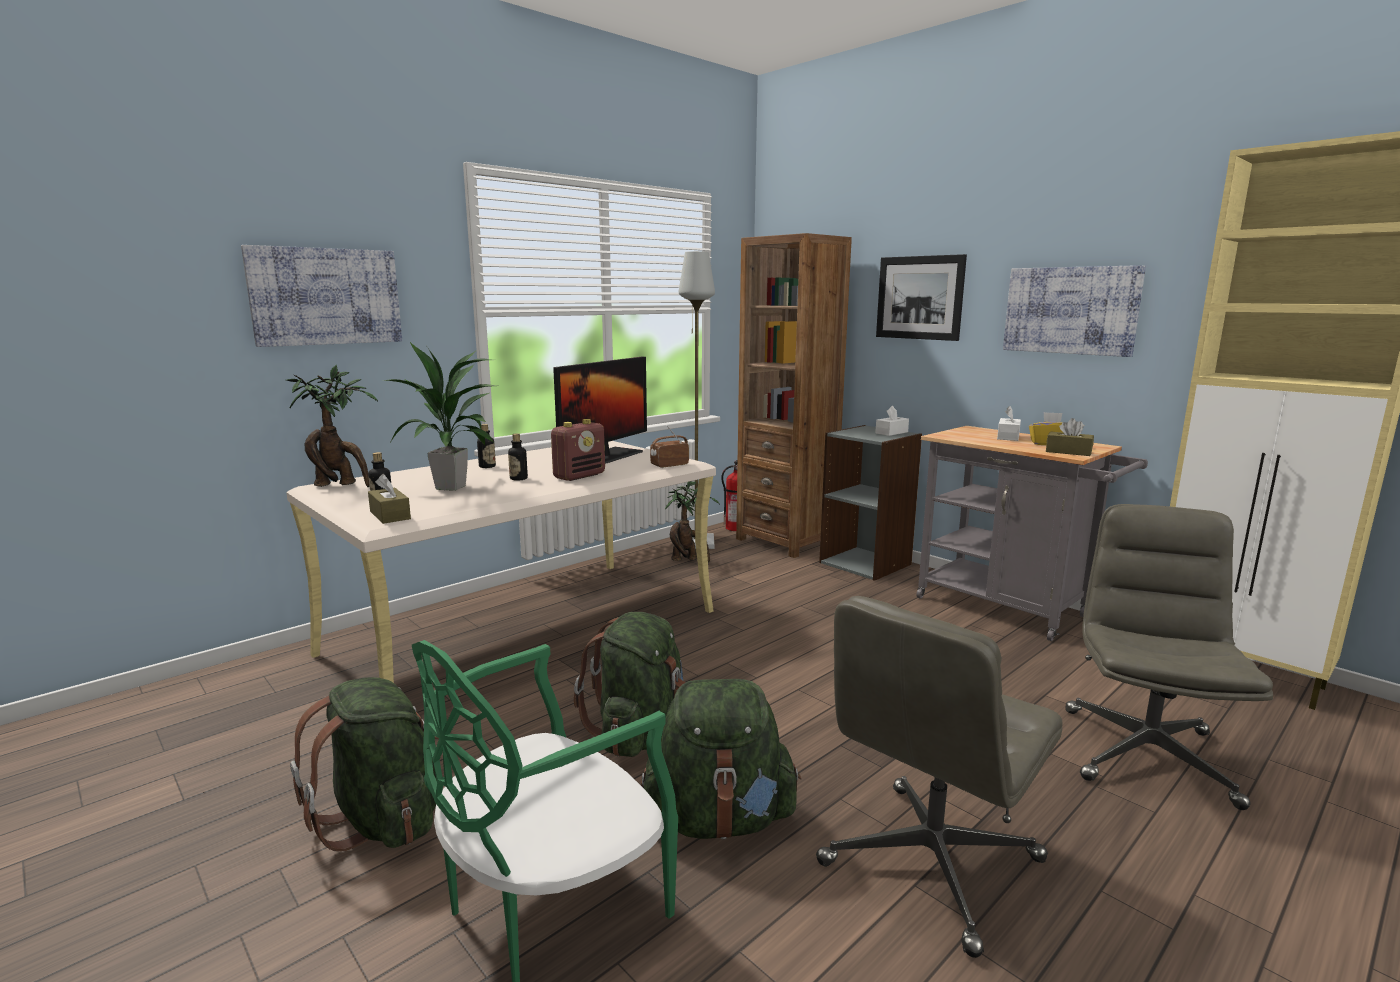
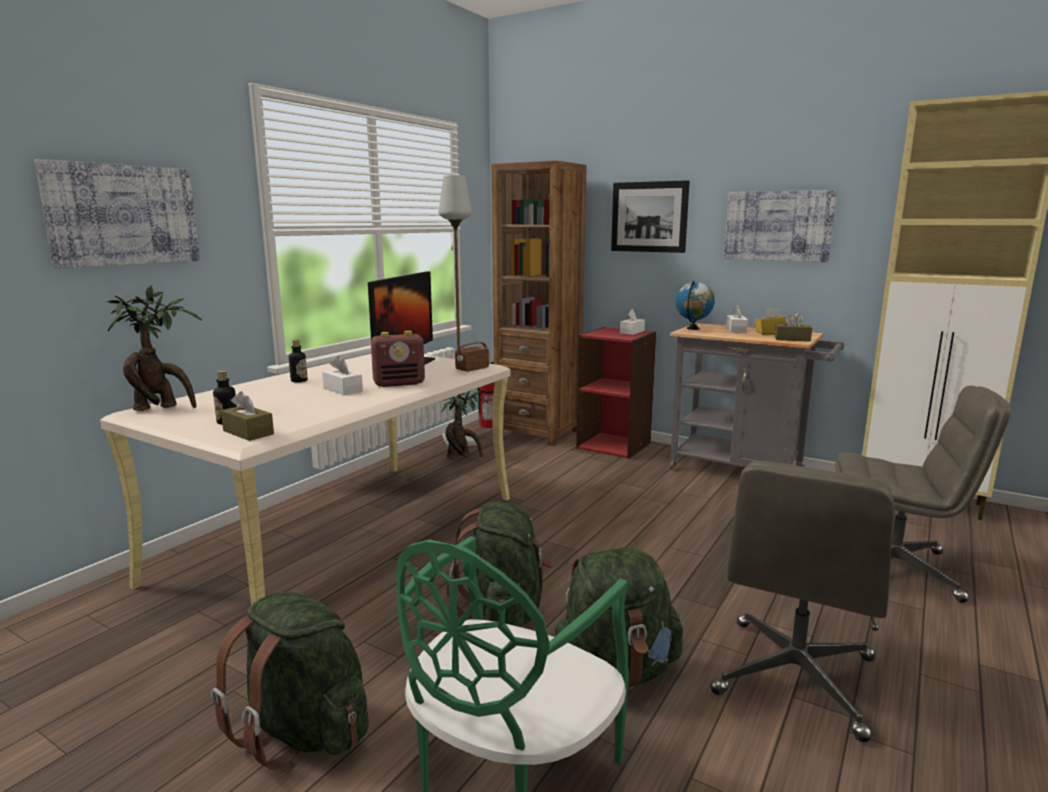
camera: 15 degrees left, 0 degrees up
potted plant [380,342,497,491] -> none
bottle [508,433,528,481] -> white tissue box [322,356,363,395]
radio [551,419,605,481] -> radio turned 45 degrees clockwise [371,331,425,387]
grey bookcase [819,425,922,581] -> red bookcase [576,327,656,459]
grey office chair [1066,504,1273,810] -> grey office chair turned 105 degrees clockwise [835,385,1011,603]
none -> globe [676,281,715,330]

